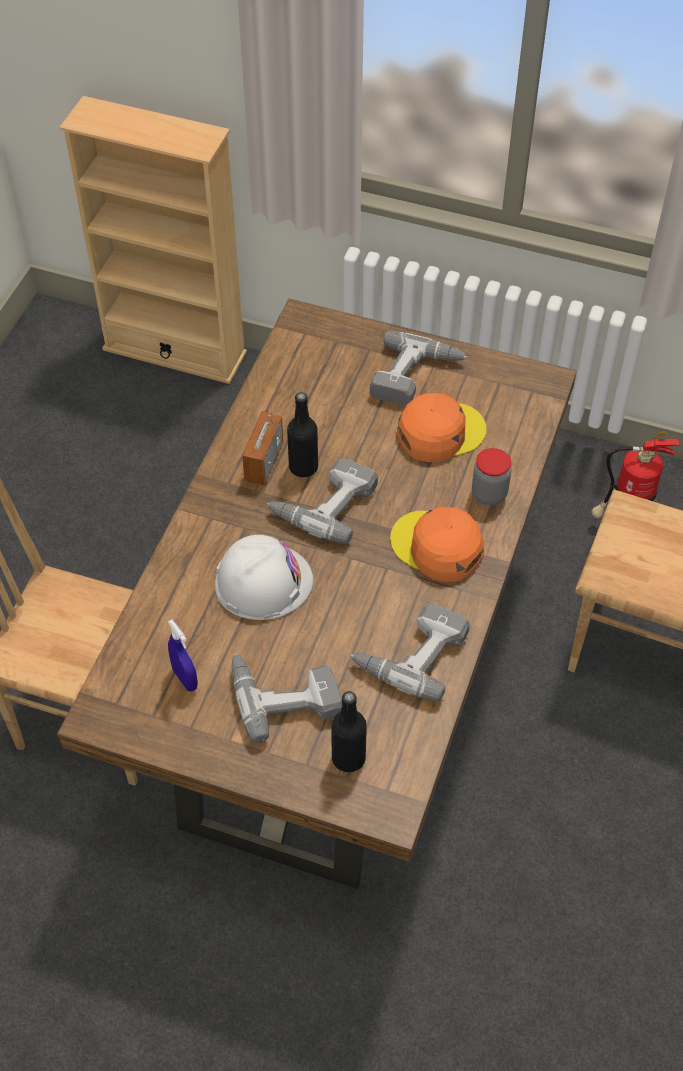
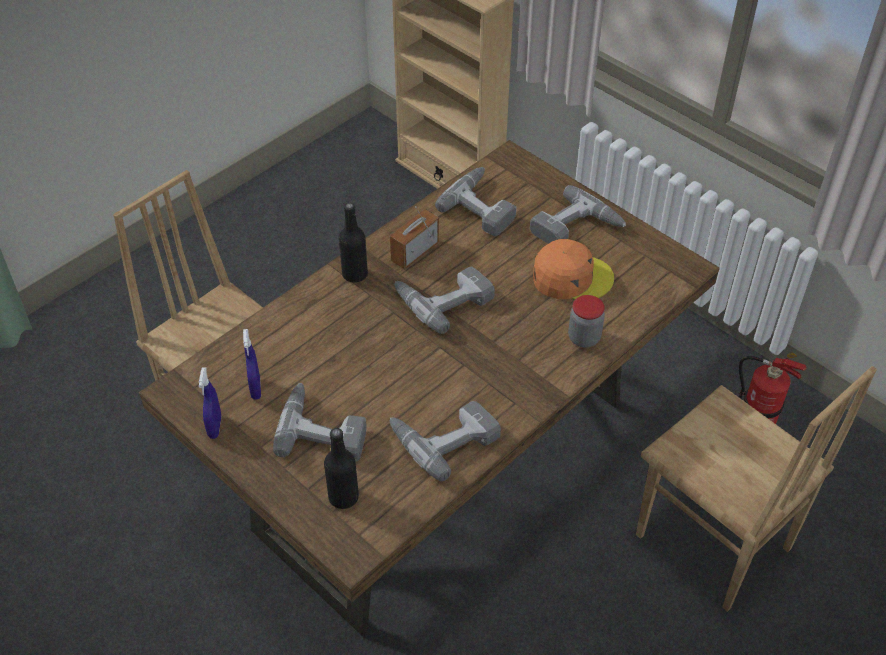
camera: 25 degrees right, 5 degrees down
white hard hat [214,535,313,620] -> none
black bottle [287,392,318,477] -> black bottle moved to [339,203,368,283]
orange cap [390,506,484,582] -> none
none -> blue spray bottle [199,367,221,439]
none -> power drill [435,167,516,237]

